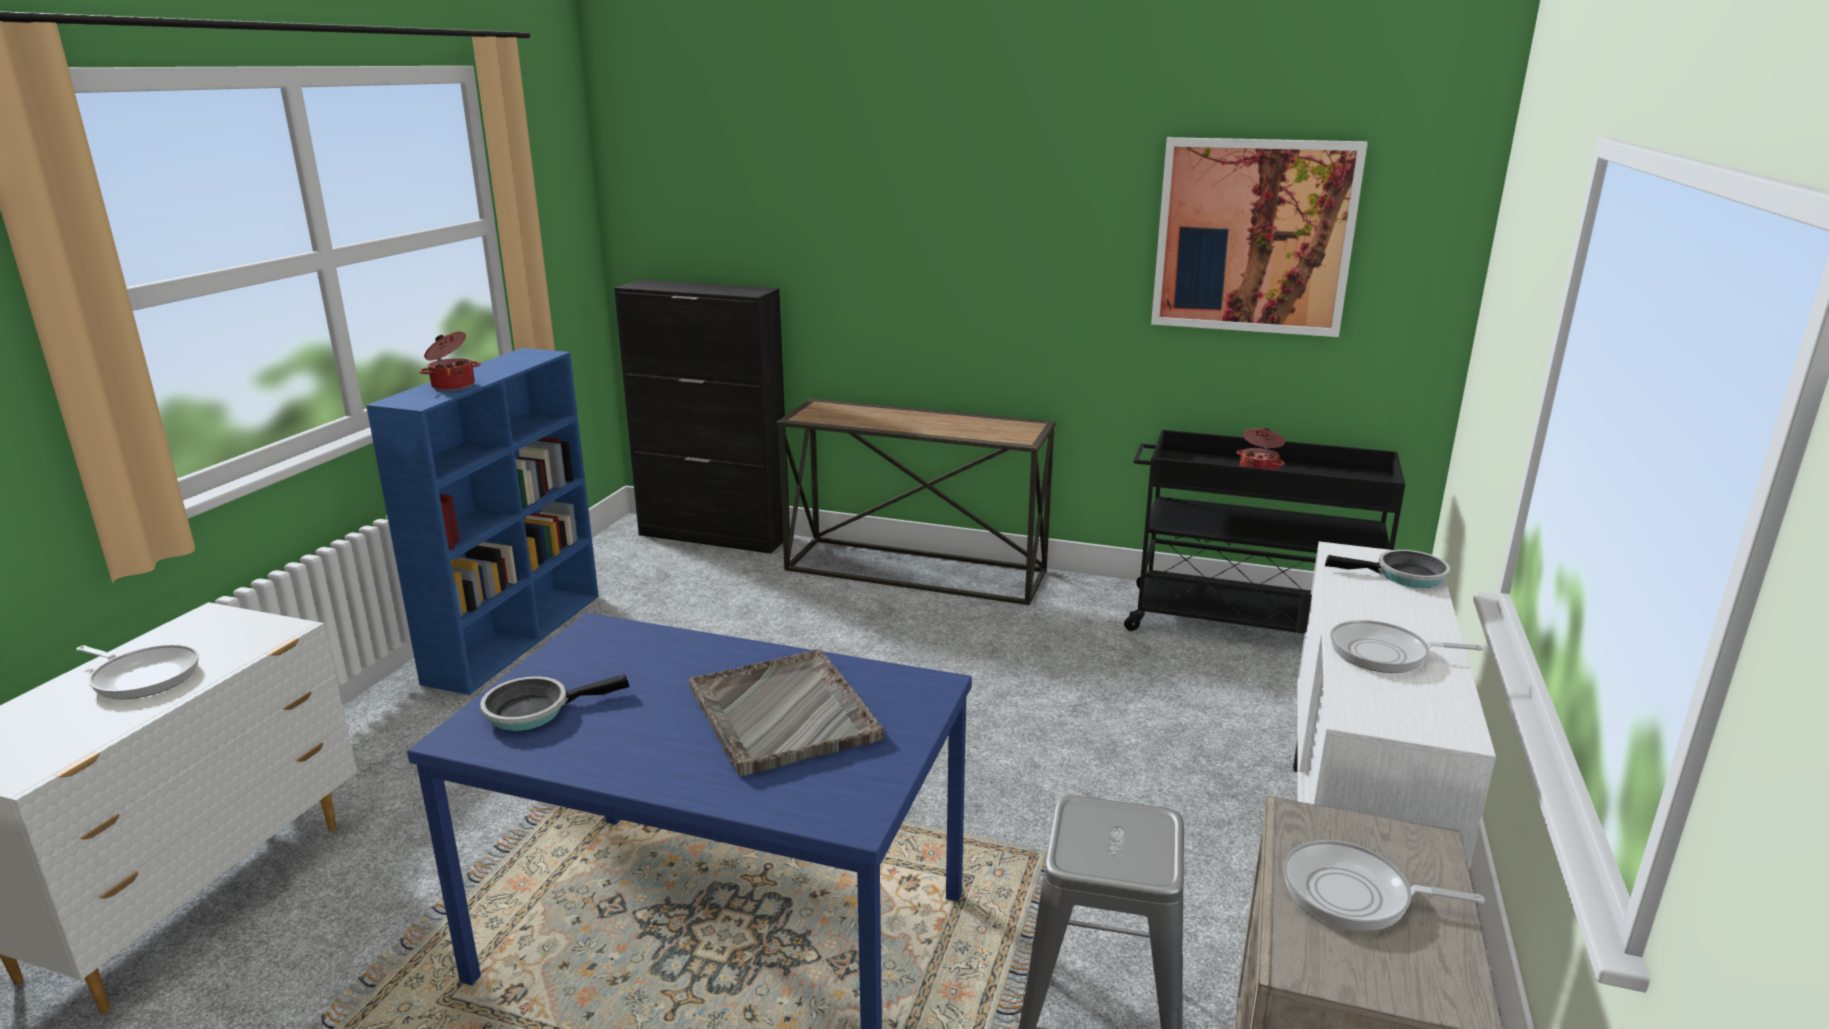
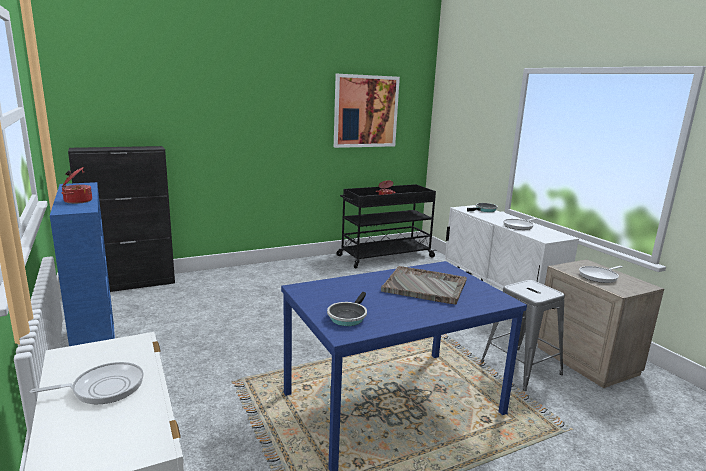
camera: 45 degrees left, 5 degrees down
console table [776,398,1056,605] -> none

